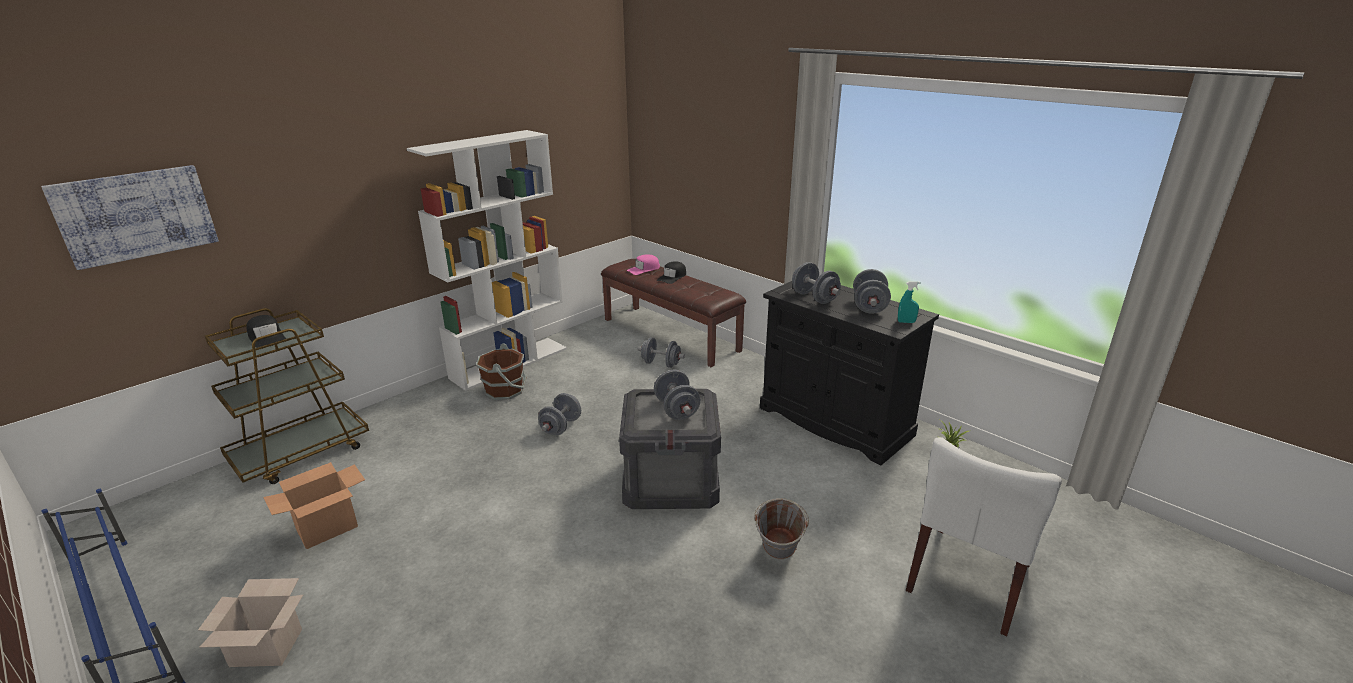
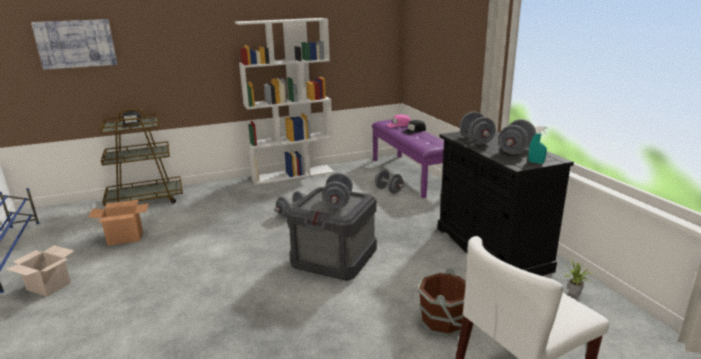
camera: 25 degrees right, 5 degrees down
brown bucket [476,343,526,400] -> brown bucket moved to [418,267,466,337]
brown bench [601,259,746,367] -> purple bench [372,119,444,198]
grey bucket [754,498,809,559] -> none

